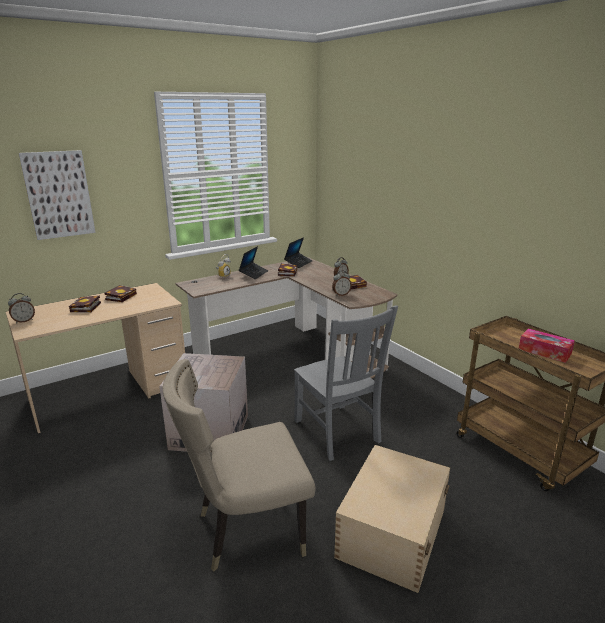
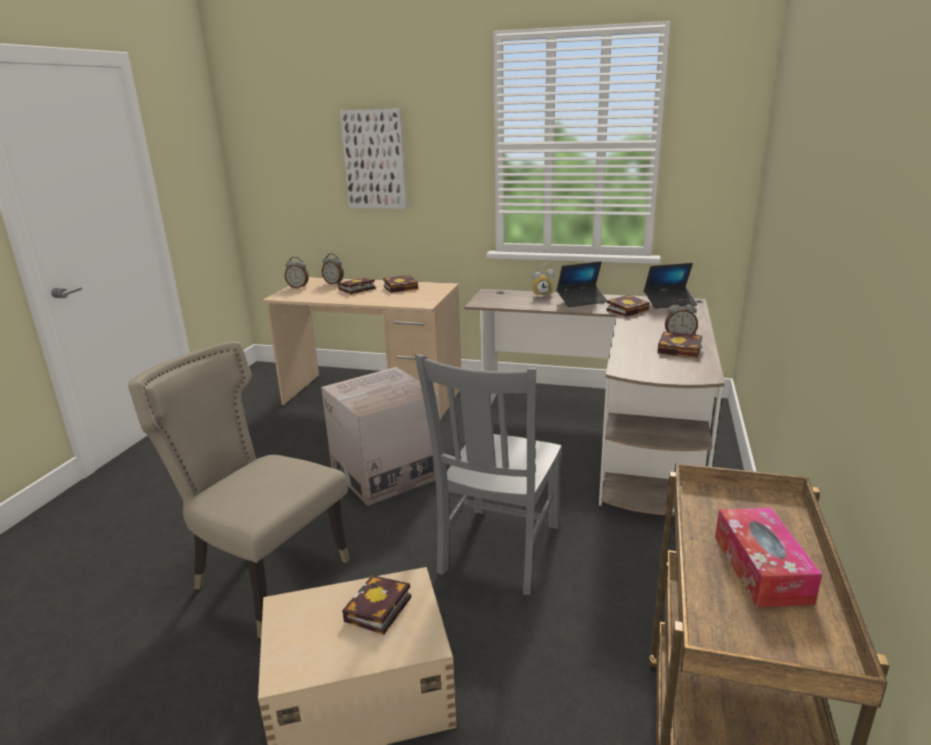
camera: 50 degrees right, 0 degrees up
alarm clock [332,270,352,296] -> alarm clock moved to [322,253,344,284]
none -> book [342,575,411,635]

